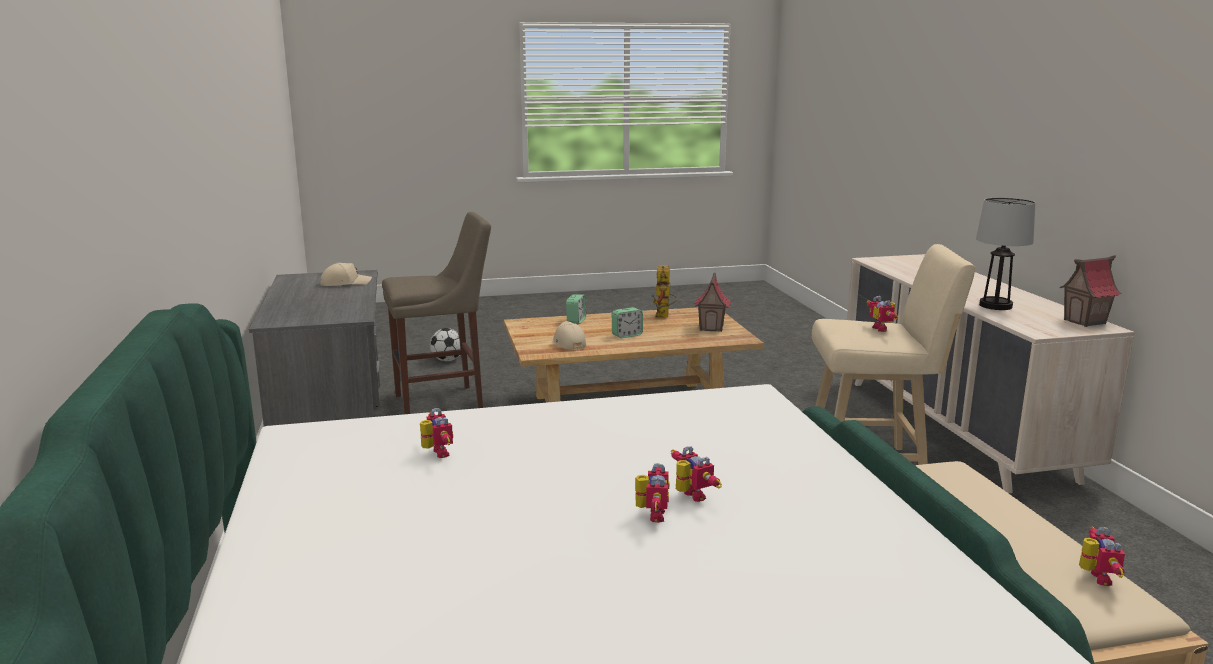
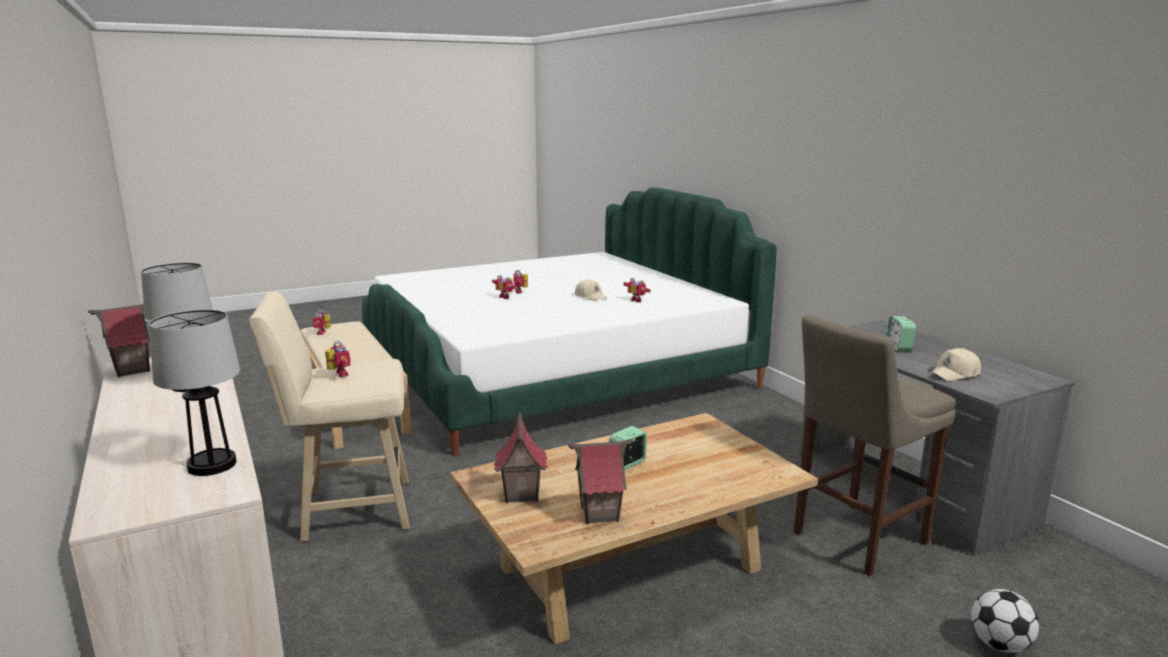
camera: 165 degrees right, 0 degrees up
beige cap [553,321,586,350] -> beige cap moved to [575,279,607,301]
alarm clock [566,294,586,324] -> alarm clock moved to [886,316,916,351]
toy robot [651,265,677,318] -> toy house [568,439,633,524]
none -> table lamp [149,310,240,476]

